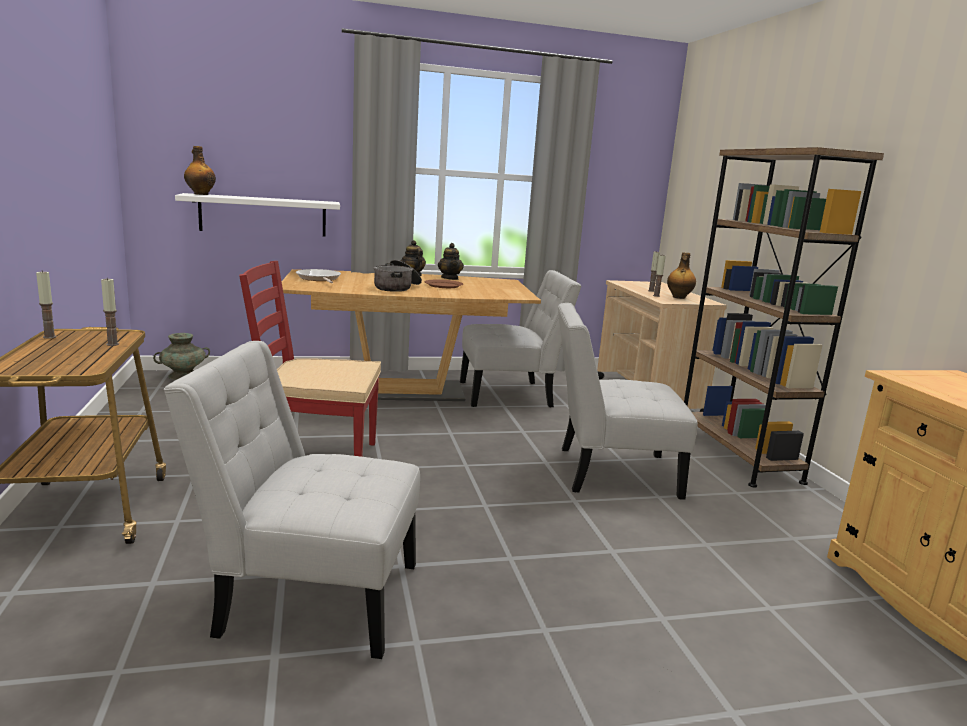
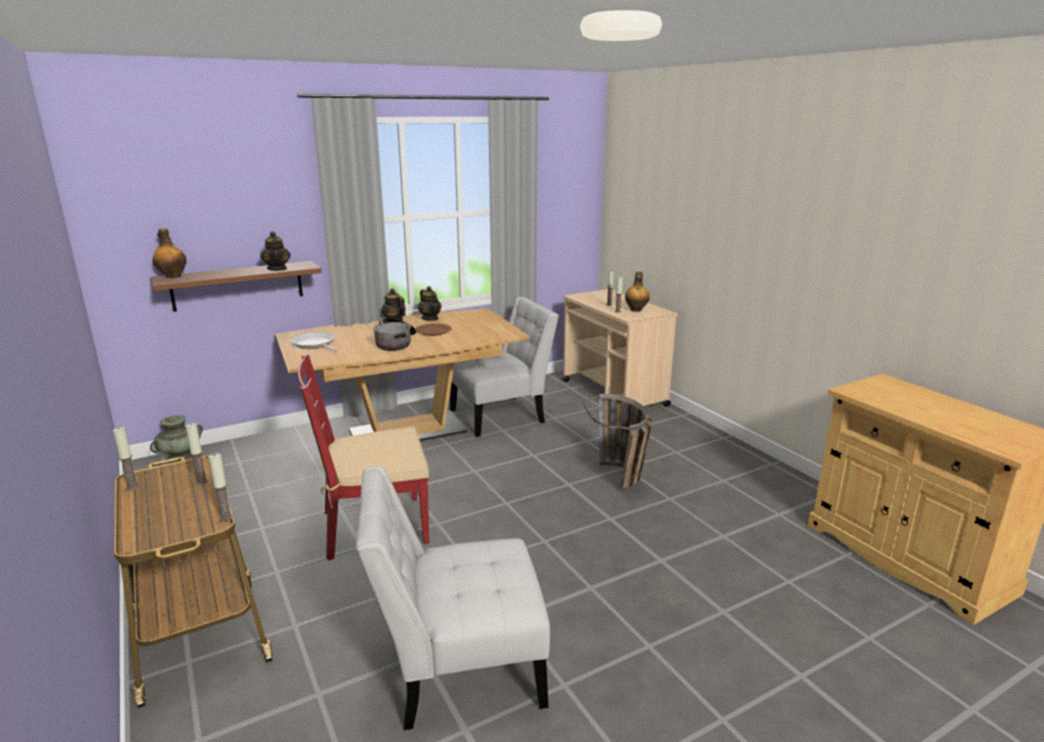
camera: 15 degrees left, 5 degrees up
white shelf [175,193,340,237] -> brown shelf [151,261,322,312]
white chair [558,303,698,500] -> basket [583,394,652,491]
brown bookcase [684,147,884,488] -> none
none -> candle [208,453,233,521]
none -> teapot [260,231,291,271]

